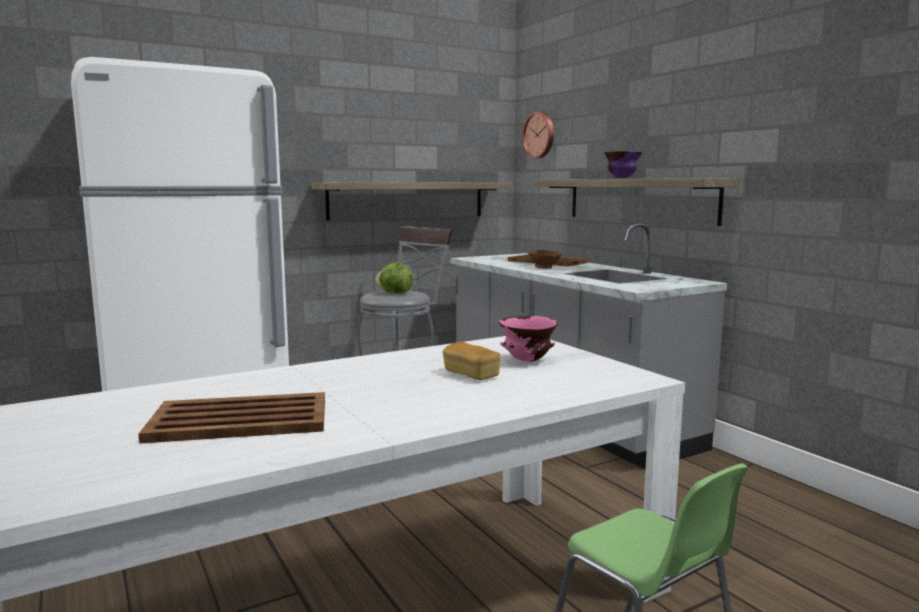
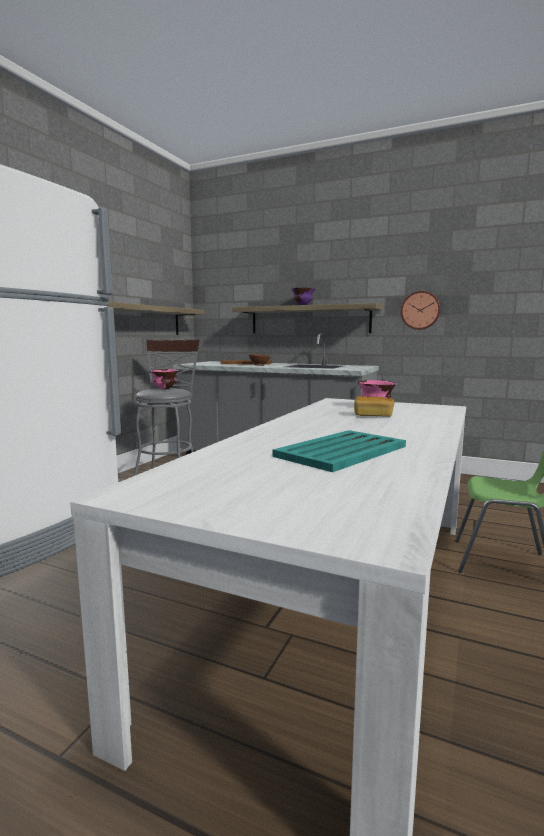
camera: 35 degrees left, 0 degrees up
brown tray [138,392,325,444] -> turquoise tray [272,430,406,472]
lettuce [375,262,413,293] -> pink bowl [150,369,178,390]
wall clock [522,112,554,158] -> wall clock moved to [401,291,441,330]

